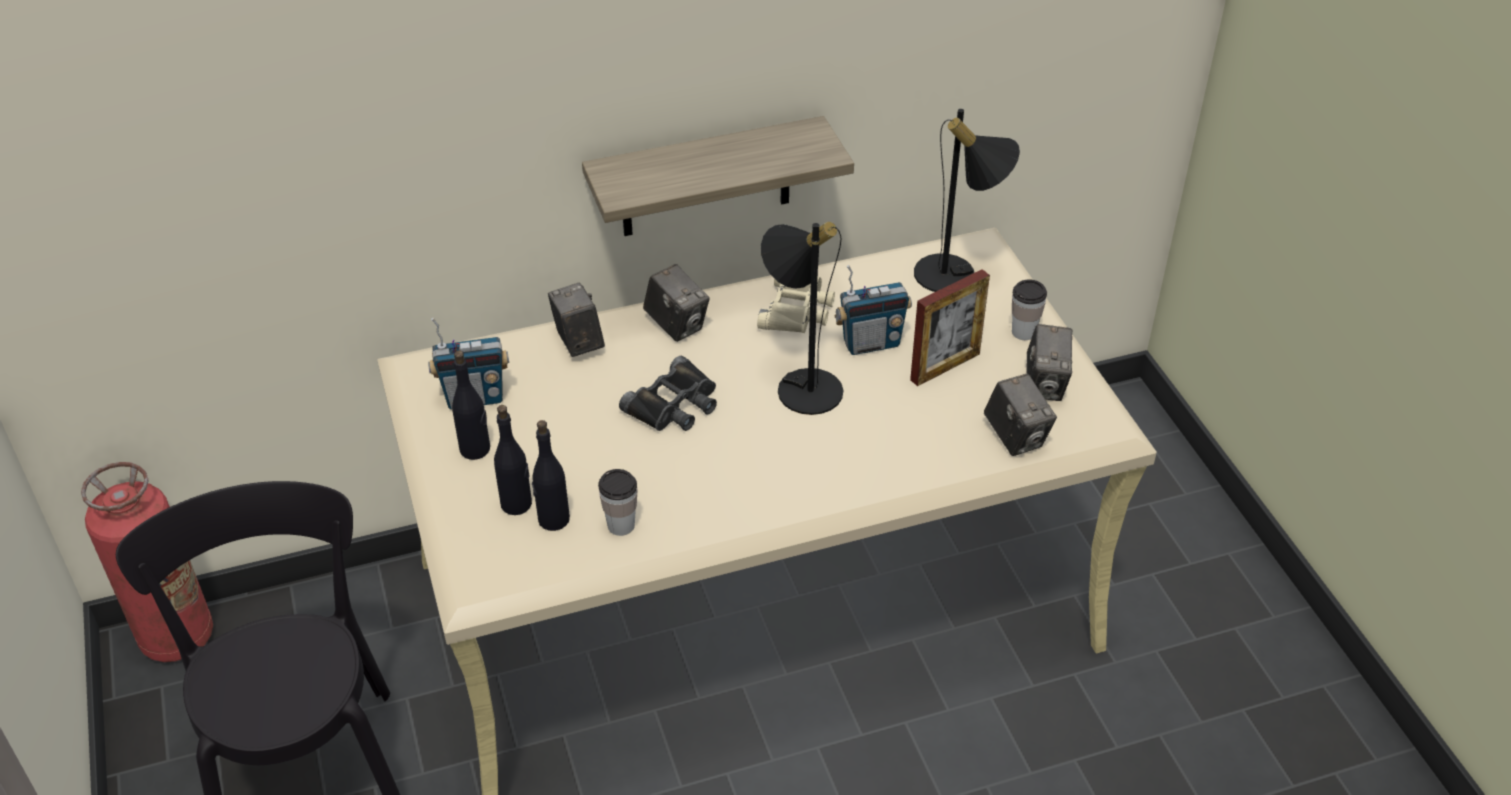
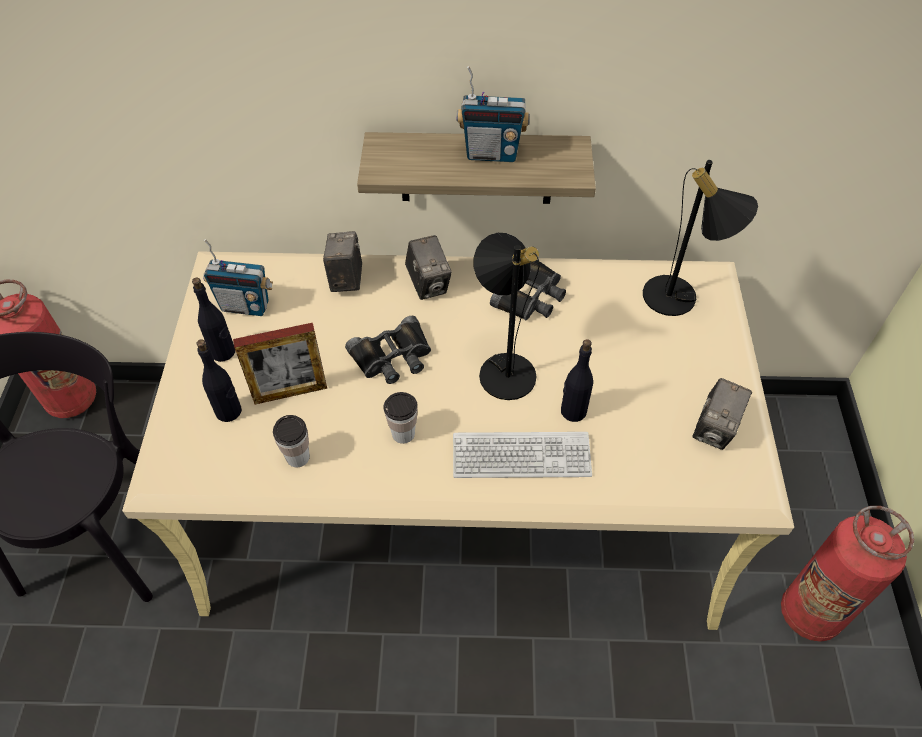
camera: 20 degrees right, 10 degrees up
black bottle [532,420,570,531] -> black bottle moved to [561,339,593,422]
beige binoculars [757,277,835,333] -> black binoculars [490,260,566,320]
radio [835,265,912,355] -> radio moved to [456,66,530,162]
picture frame [910,269,990,386] -> picture frame moved to [233,323,327,404]
camera [984,374,1057,456] -> none
cup [1012,279,1047,340] -> cup moved to [383,392,418,444]
none -> keyboard [453,432,592,478]
none -> fire extinguisher [781,506,914,642]

